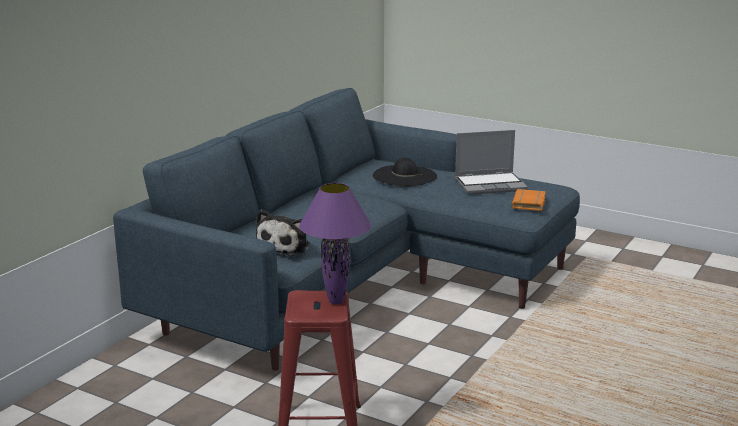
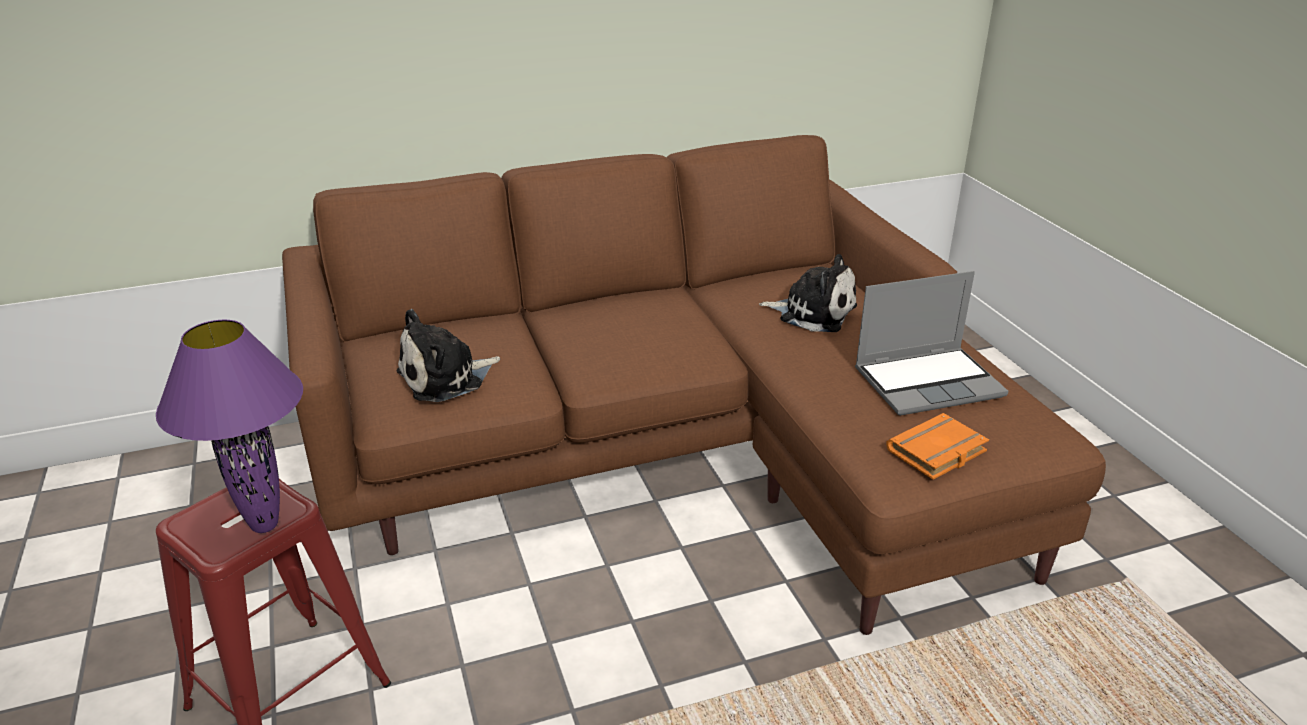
camera: 40 degrees right, 10 degrees up
blue sofa [113,88,580,371] -> brown sofa [282,135,1106,635]
black hat [373,158,437,187] -> plush toy [759,254,857,332]
laptop [455,130,528,195] -> laptop turned 45 degrees counterclockwise [855,271,1008,416]

